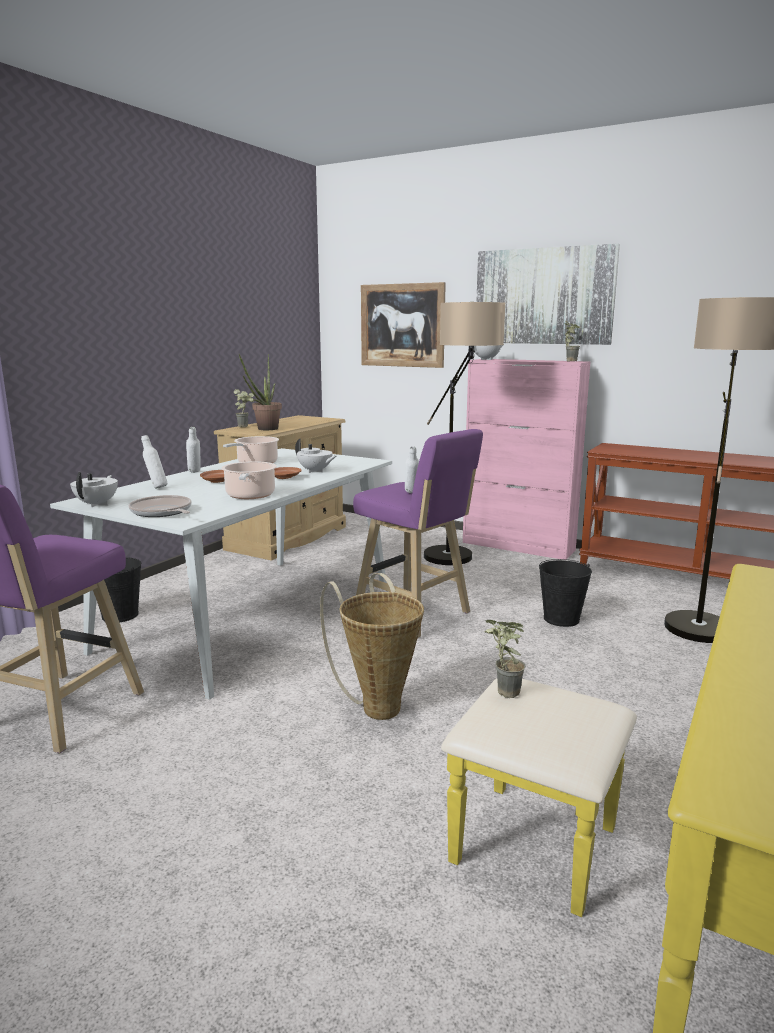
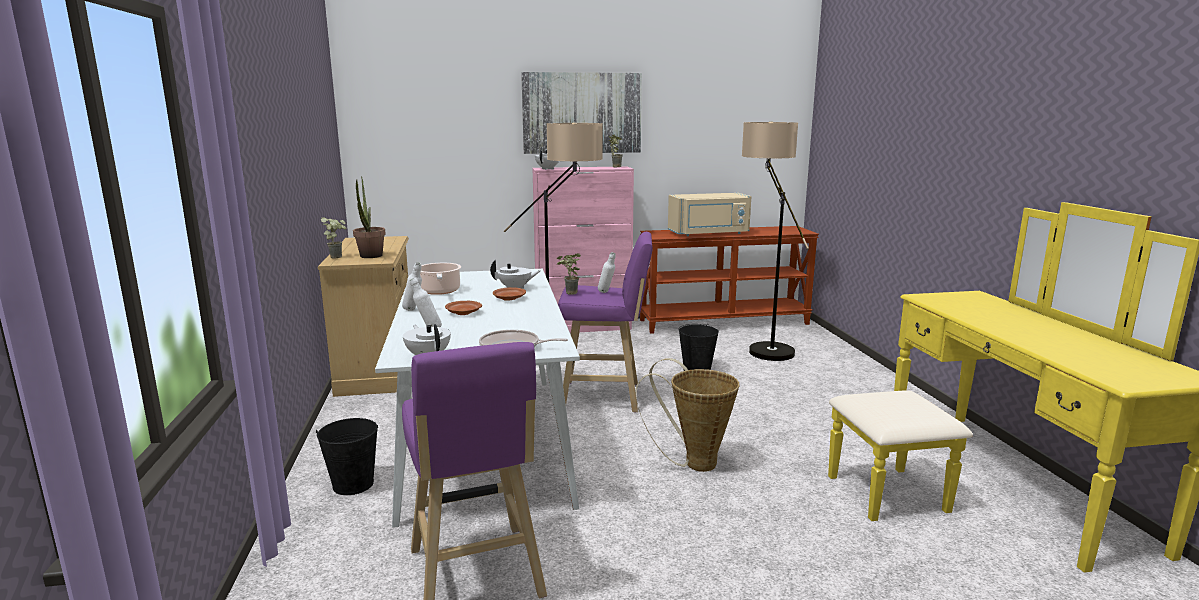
camera: 40 degrees left, 0 degrees up
cooking pot [221,461,277,499] -> none
picture [361,282,446,368] -> none
potted plant [485,620,525,698] -> potted plant moved to [557,253,581,295]
none -> beige microwave [668,193,751,236]

